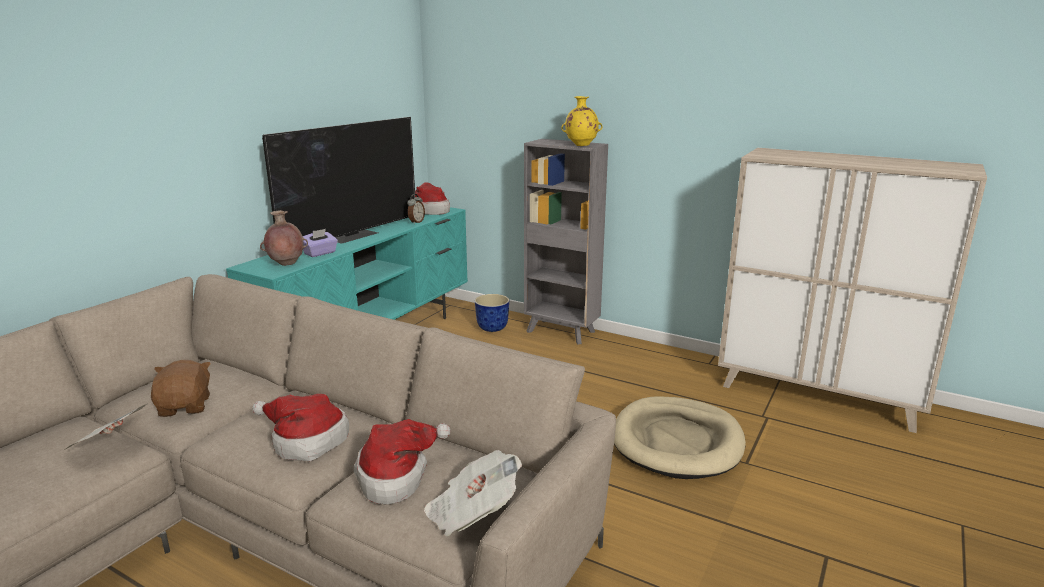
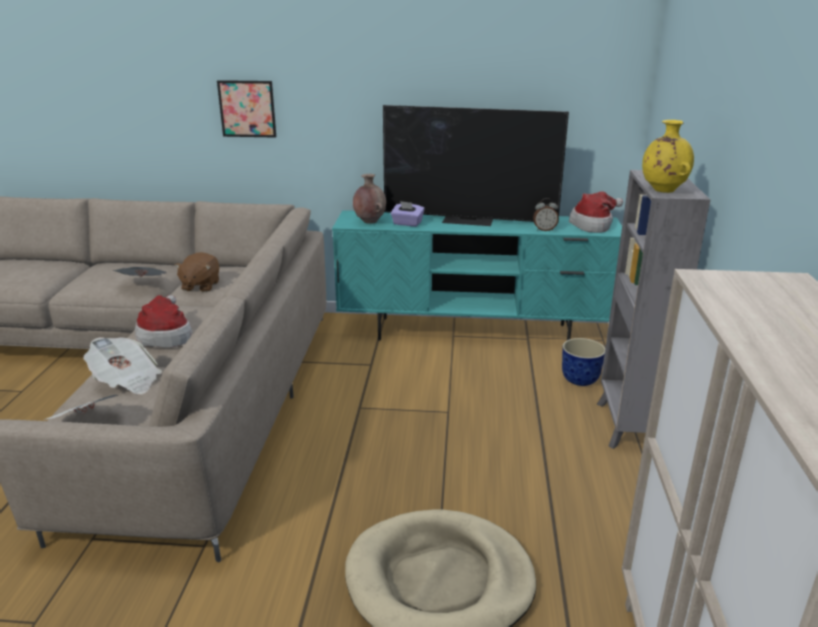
camera: 65 degrees right, 5 degrees up
brown plush toy [151,360,211,417] -> brown plush toy turned 135 degrees clockwise [174,252,219,292]
hat [354,419,450,505] -> newspaper [84,337,162,395]
none -> picture [217,80,276,138]

